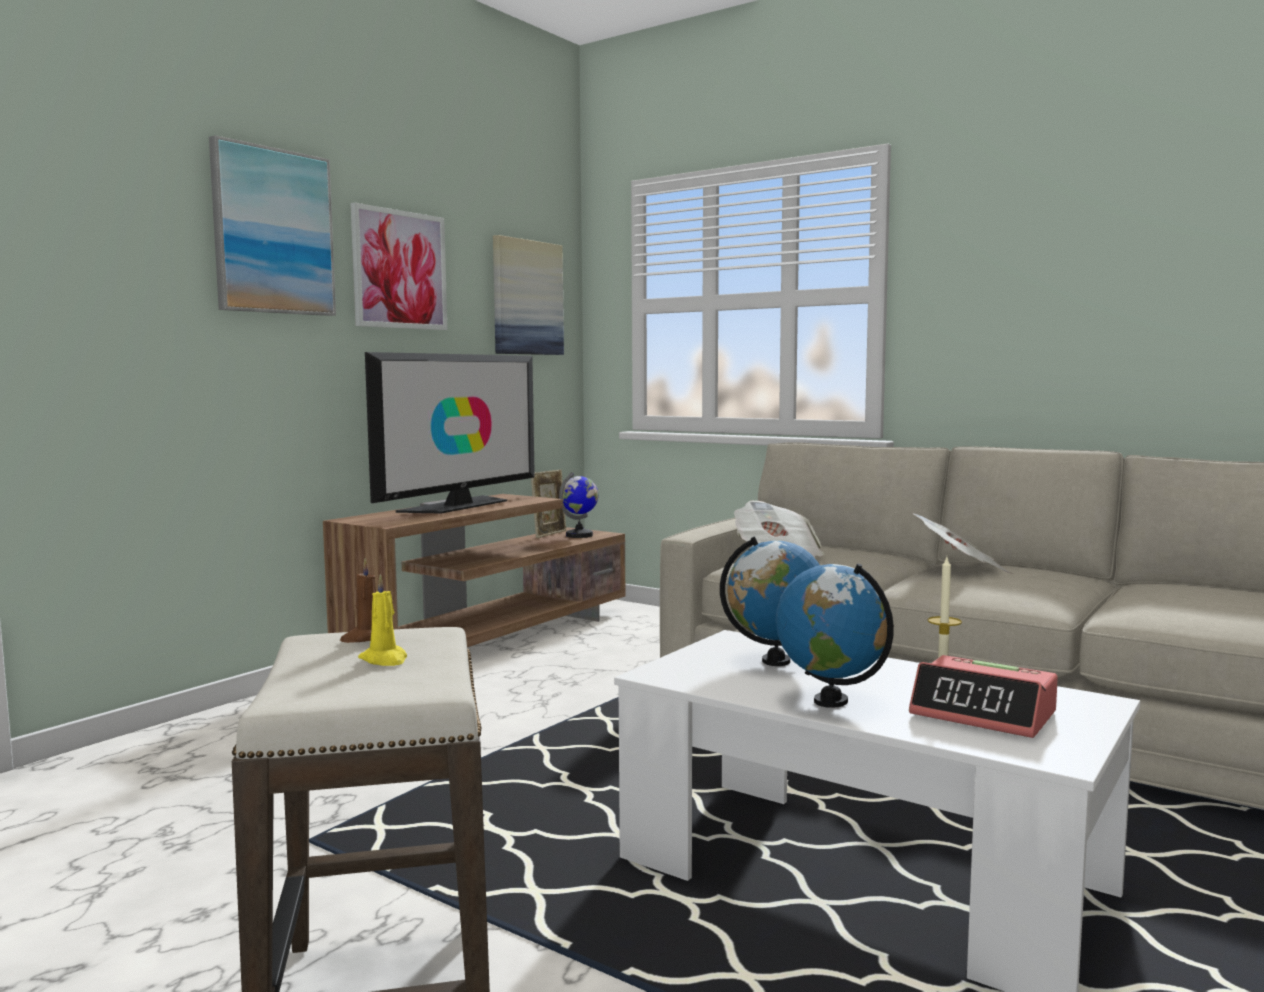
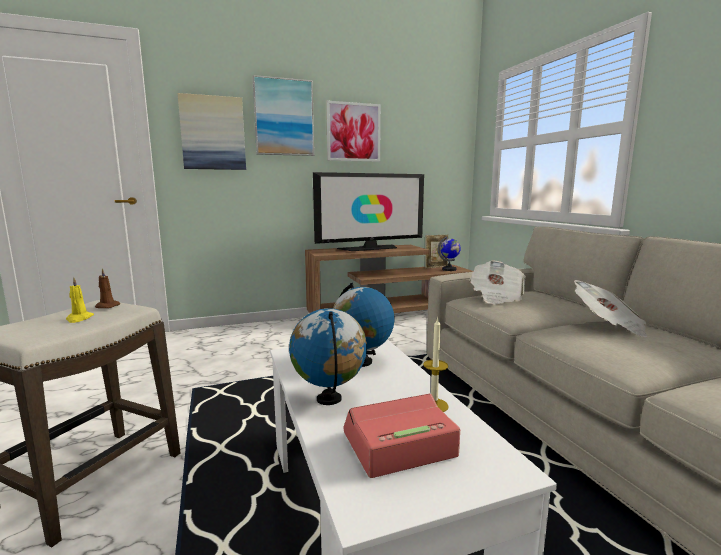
camera: 35 degrees right, 5 degrees up
picture [493,235,564,355] -> picture moved to [178,93,246,170]
alarm clock [909,655,1058,738] -> alarm clock turned 90 degrees clockwise [344,394,460,478]

